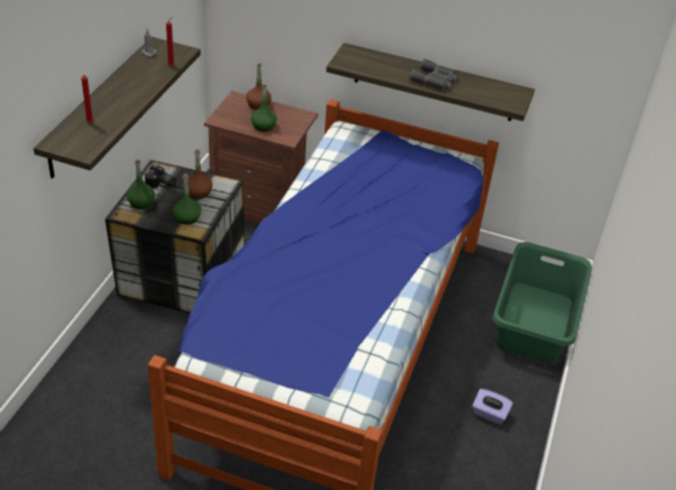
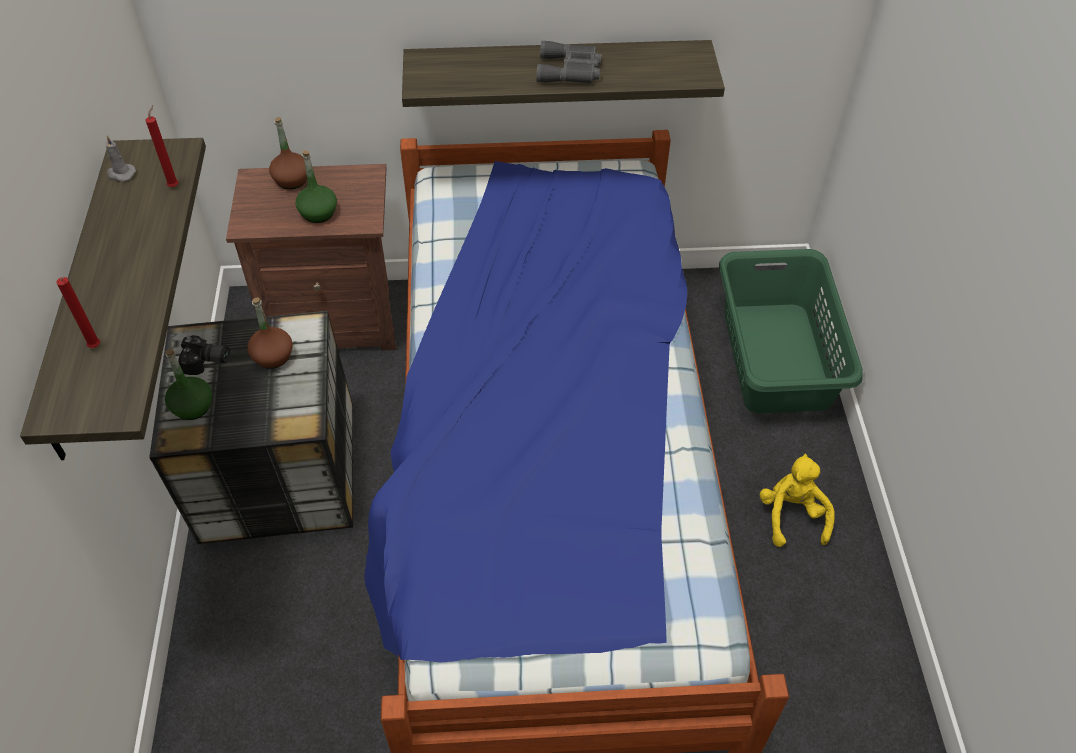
camera: 20 degrees left, 10 degrees up
green bottle [173,174,201,225] -> none
purple tissue box [472,389,513,425] -> yellow plush toy [760,454,835,547]

